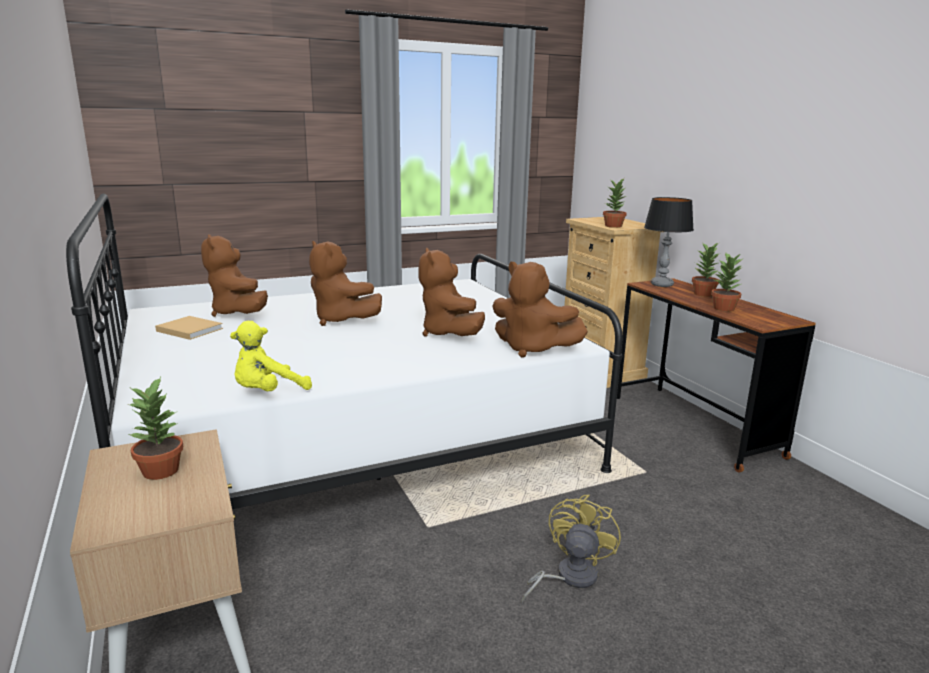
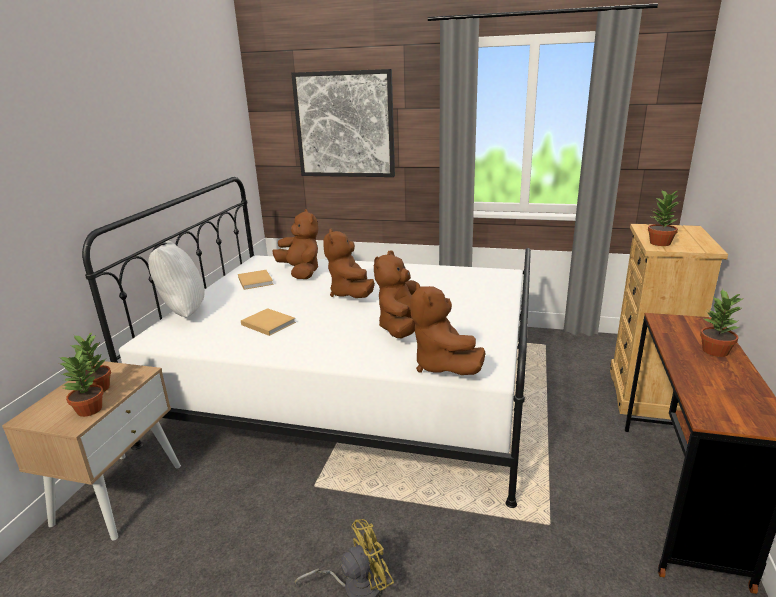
camera: 40 degrees right, 5 degrees up
brown plush toy [201,234,268,317] -> brown plush toy turned 135 degrees clockwise [273,209,318,279]
yellow plush toy [230,321,312,391] -> none
table lamp [644,197,694,287] -> none
potted plant [711,253,743,311] -> potted plant moved to [59,349,104,417]
none -> white pillow [148,241,205,317]
none -> beige book [241,308,296,336]
none -> picture [291,69,395,177]

